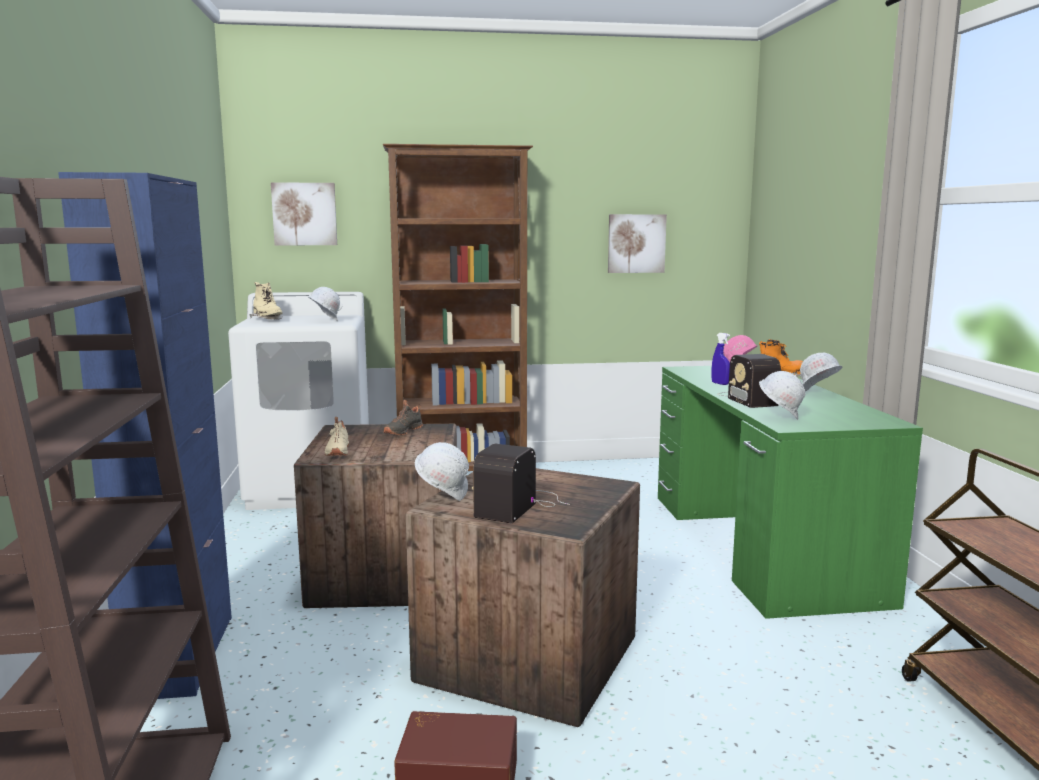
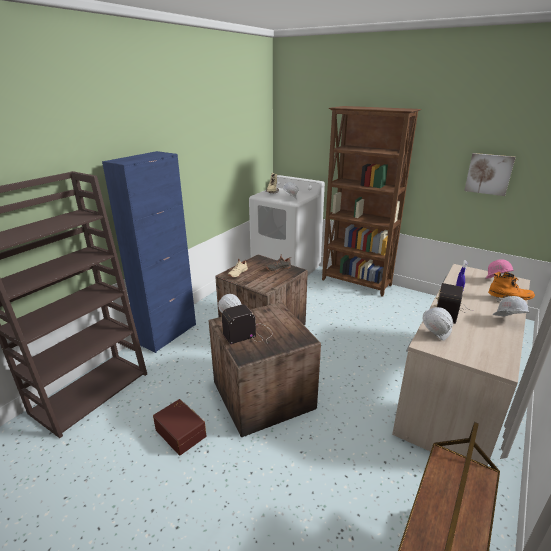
camera: 40 degrees right, 15 degrees up
picture [271,182,337,245] -> none
green desk [658,366,923,619] -> beige desk [392,264,530,466]

